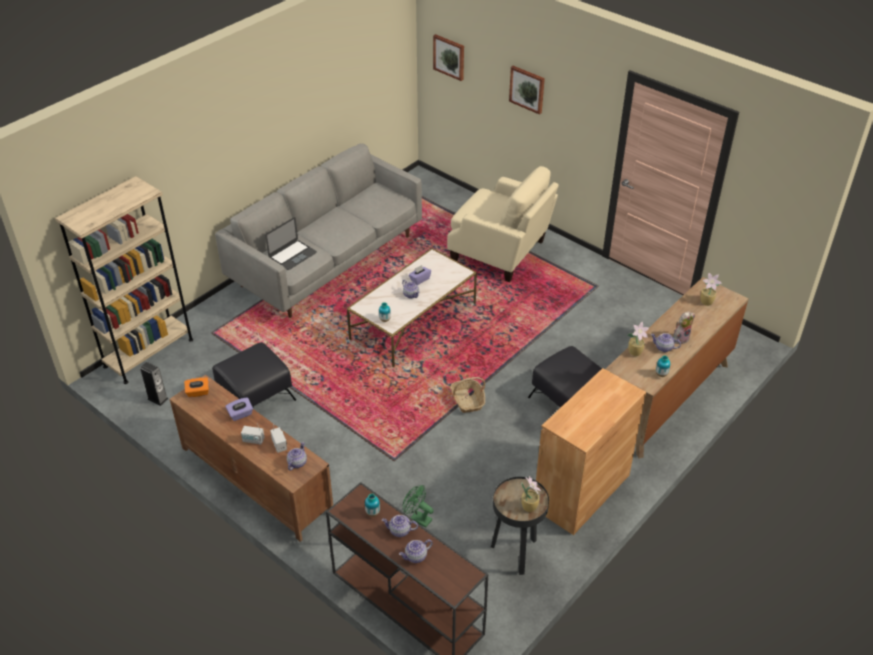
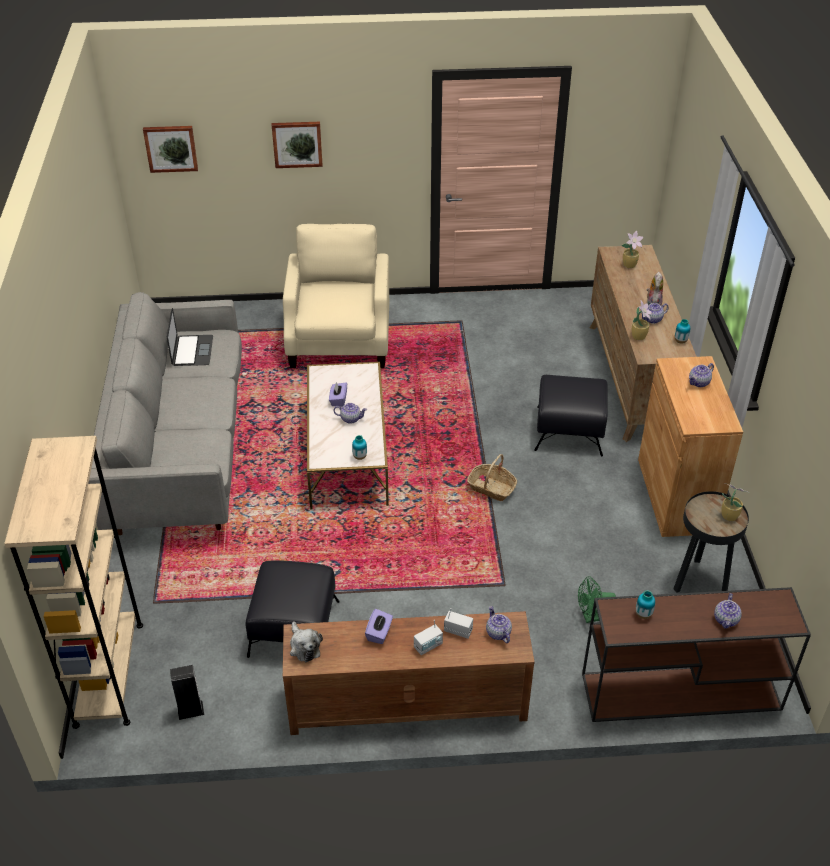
camera: 45 degrees left, 0 degrees up
orange tissue box [184,377,209,397] -> plush toy [290,621,323,662]
laptop [265,217,317,270] -> laptop moved to [167,308,213,366]
teapot [382,515,418,537] -> teapot moved to [689,363,714,387]
beige armchair [447,166,559,282] -> beige armchair turned 75 degrees counterclockwise [283,224,389,368]

